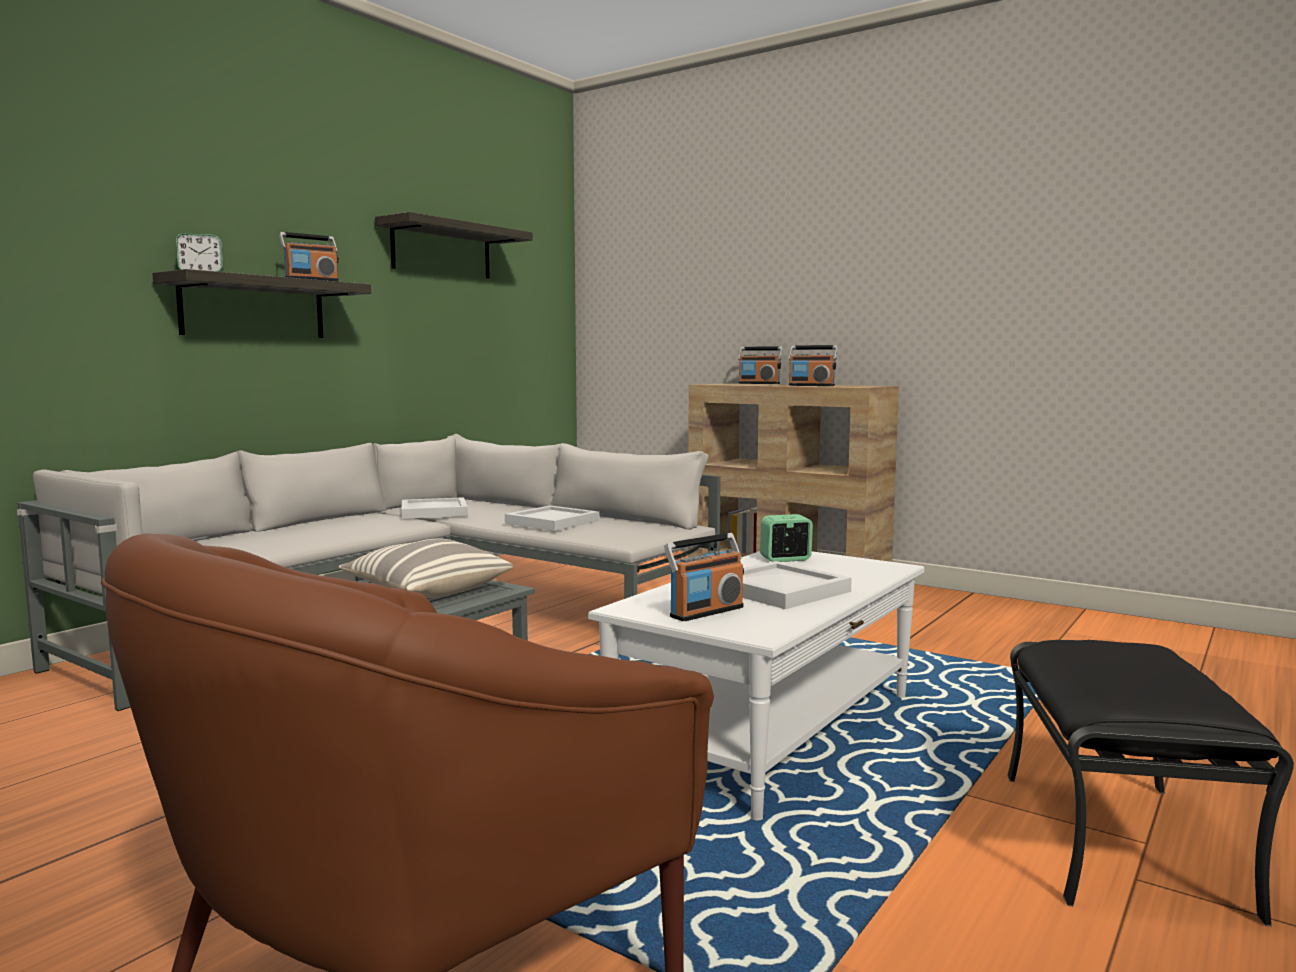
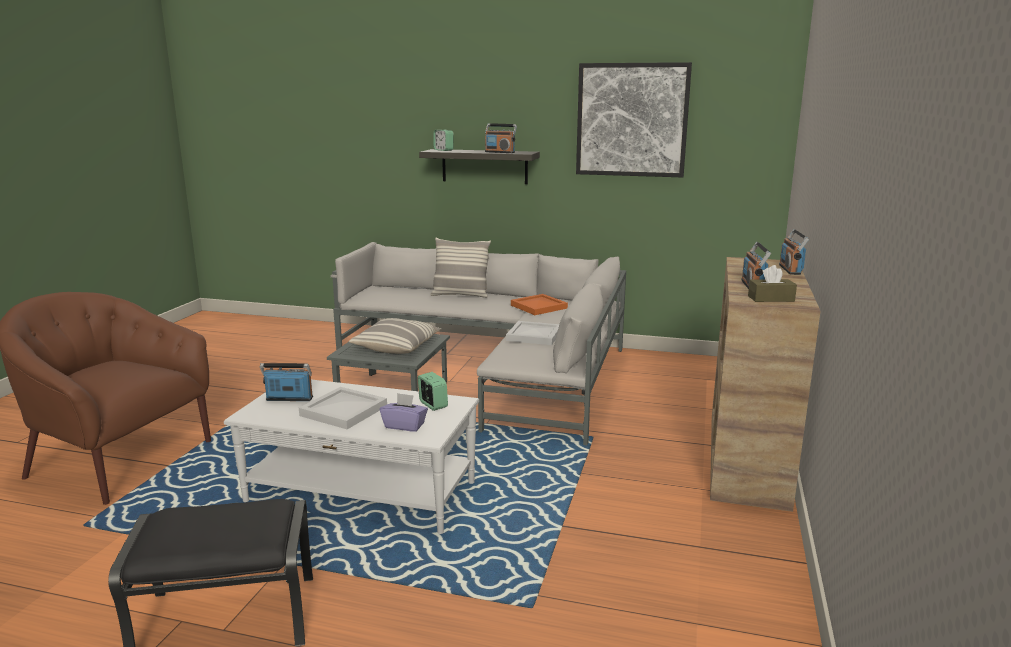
camera: 70 degrees right, 10 degrees up
shelf [375,212,533,278] -> picture [576,62,692,177]
white tray [401,497,468,519] -> orange tray [511,294,568,315]
radio [664,533,744,621] -> radio turned 150 degrees clockwise [260,363,313,401]
none -> purple tissue box [380,393,428,432]
none -> pillow [430,238,491,298]
none -> brown tissue box [748,265,797,302]

